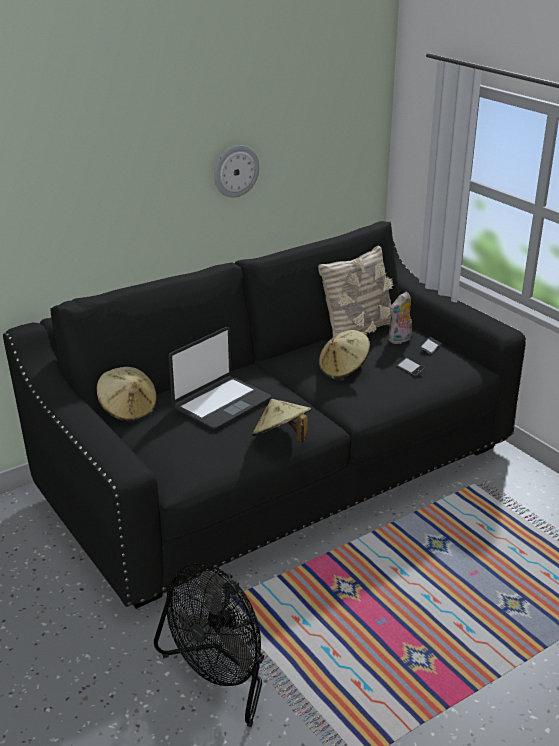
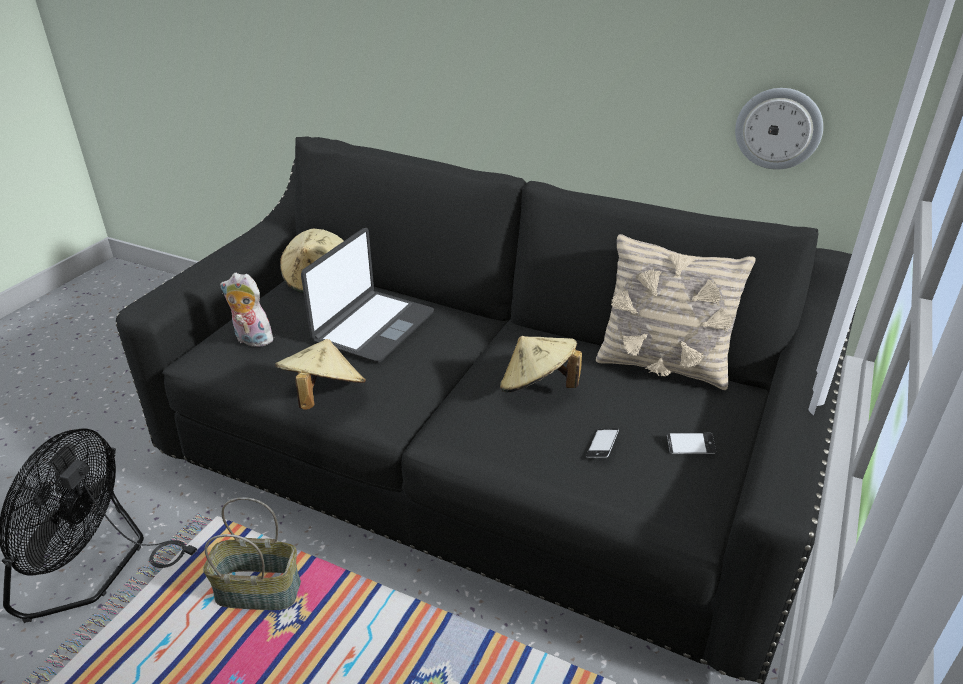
camera: 60 degrees right, 5 degrees up
laptop [169,327,271,429] -> laptop turned 75 degrees counterclockwise [301,228,434,363]
wall clock [214,145,259,198] -> wall clock moved to [735,88,823,170]
plush toy [389,292,412,344] -> plush toy moved to [220,273,273,347]
none -> basket [203,497,301,610]

